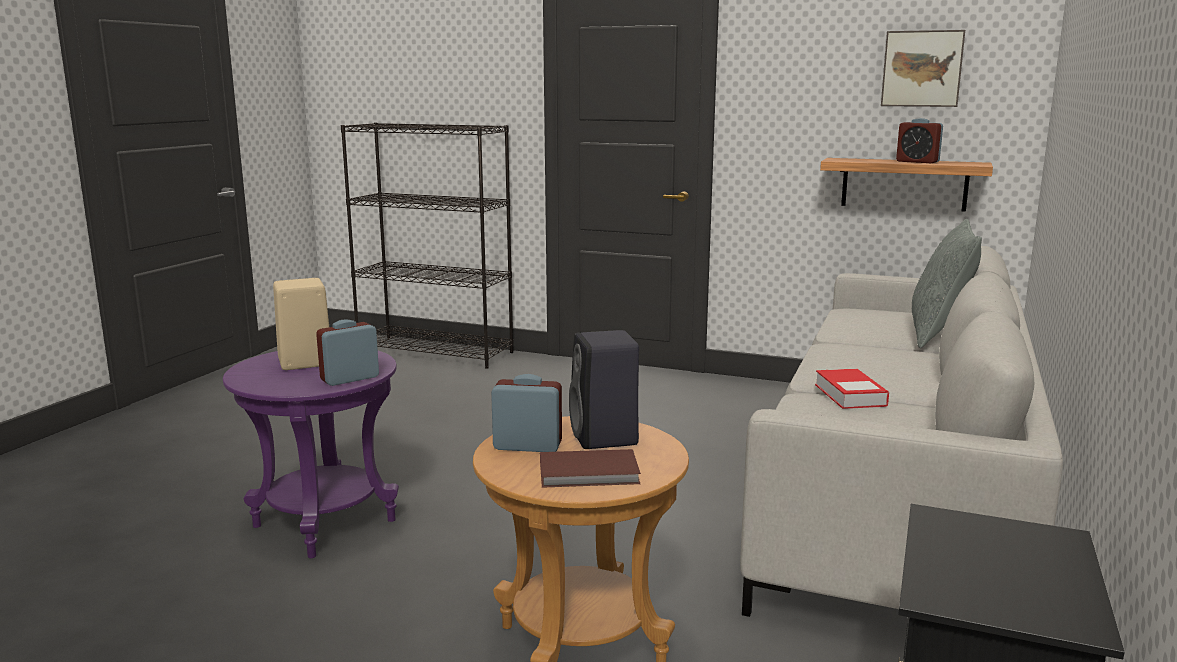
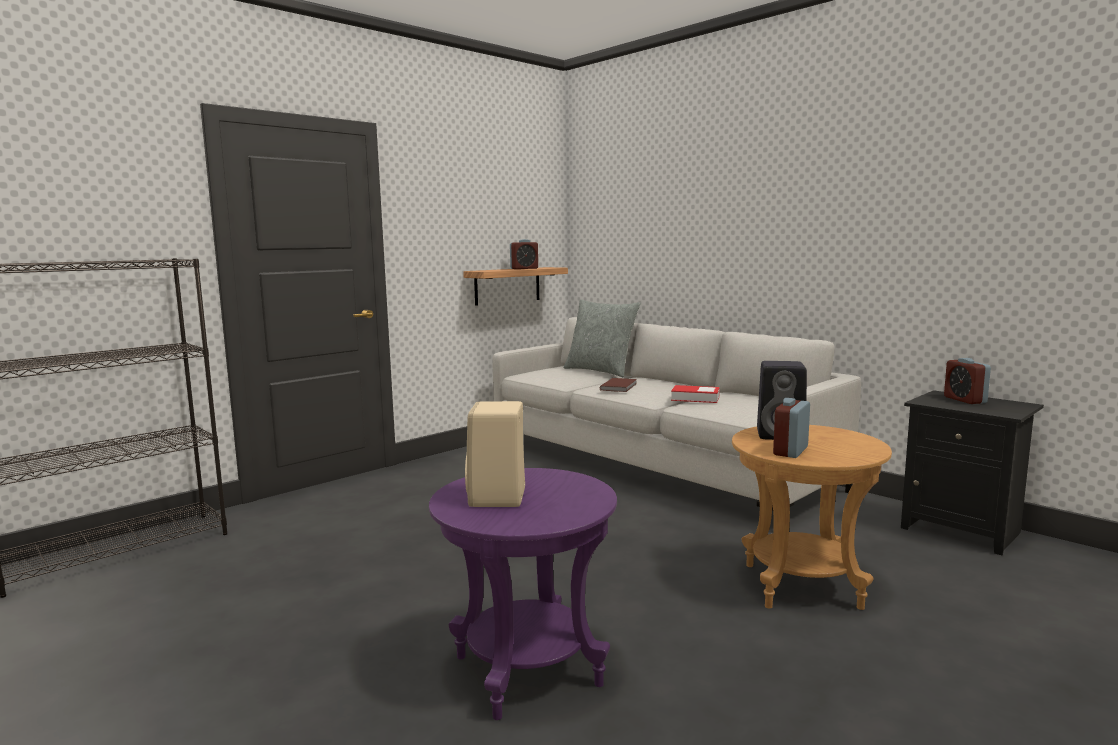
camera: 65 degrees left, 5 degrees down
alarm clock [316,320,379,386] -> alarm clock moved to [944,358,991,404]
brown book [540,449,641,488] -> brown book moved to [600,378,637,392]
picture [881,30,965,107] -> none

